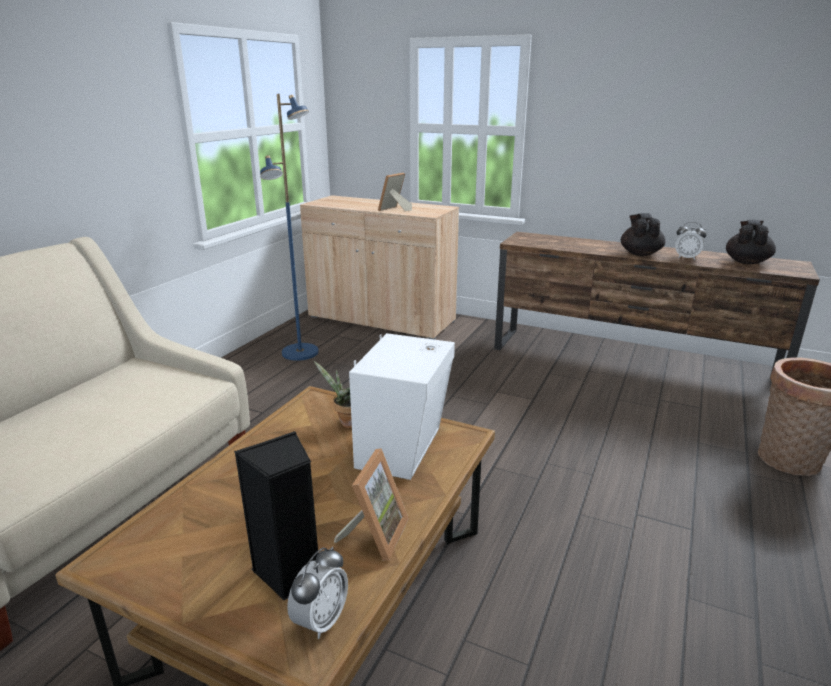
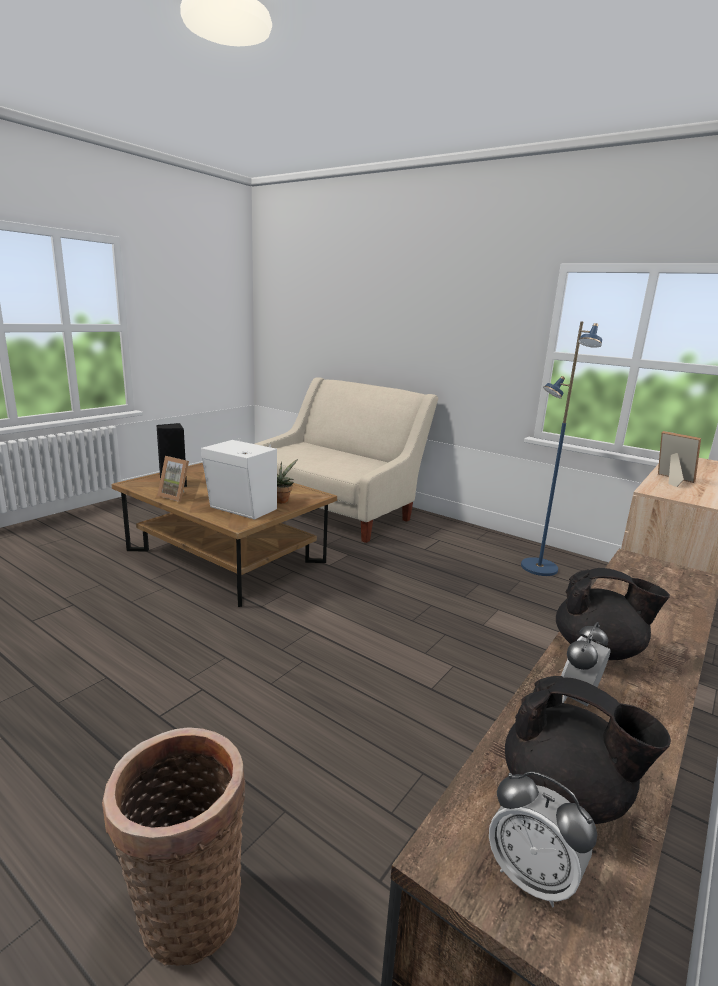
camera: 100 degrees right, 5 degrees down
alarm clock [287,547,348,639] -> alarm clock moved to [489,771,597,907]

